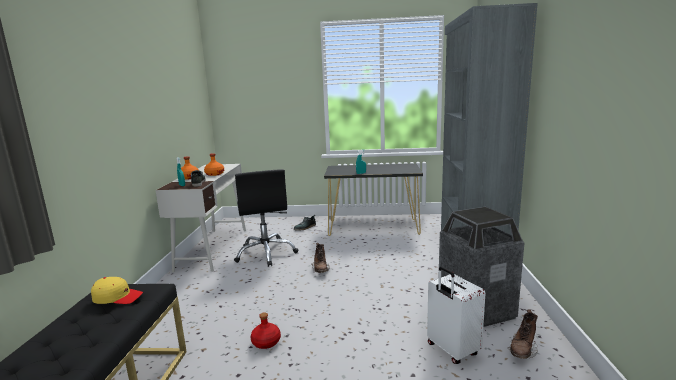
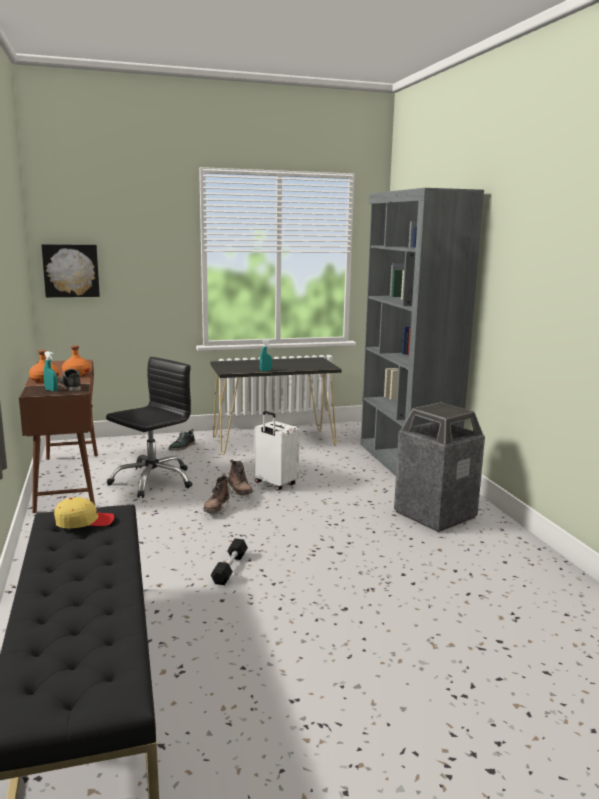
camera: 20 degrees left, 0 degrees up
white desk [155,164,246,272] -> brown desk [19,360,98,513]
black office chair [234,169,298,267] -> black office chair turned 105 degrees counterclockwise [106,357,192,498]
red bottle [251,312,281,349] -> black dumbbell [211,538,248,585]
white suitcase [427,266,486,364] -> white suitcase moved to [255,411,299,491]
brown boot [508,310,538,359] -> brown boot moved to [203,474,230,514]
none -> picture [41,244,100,297]

